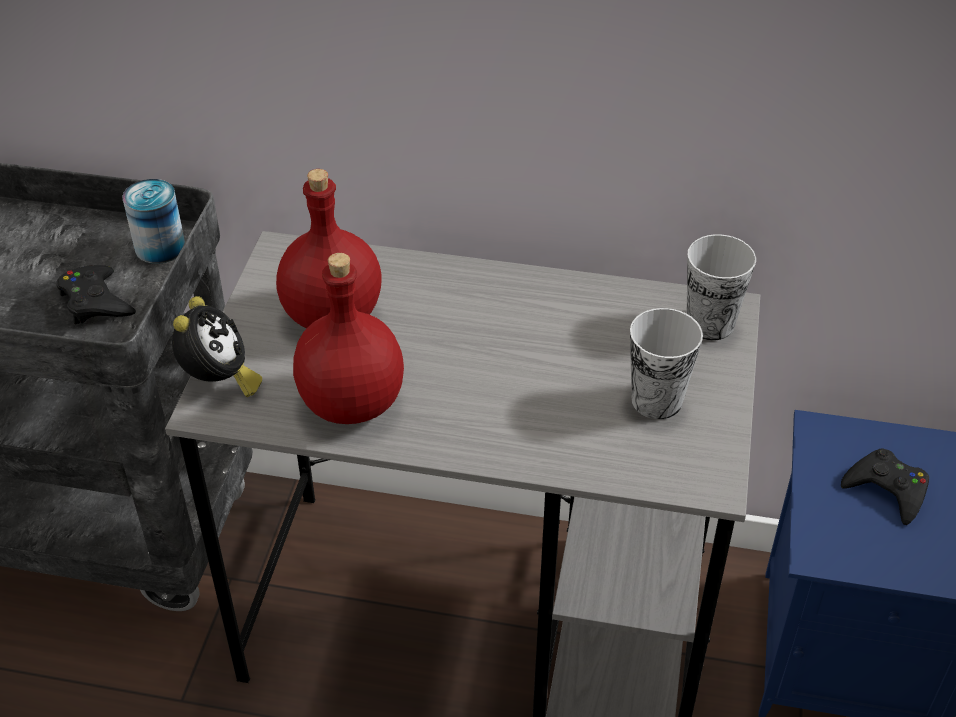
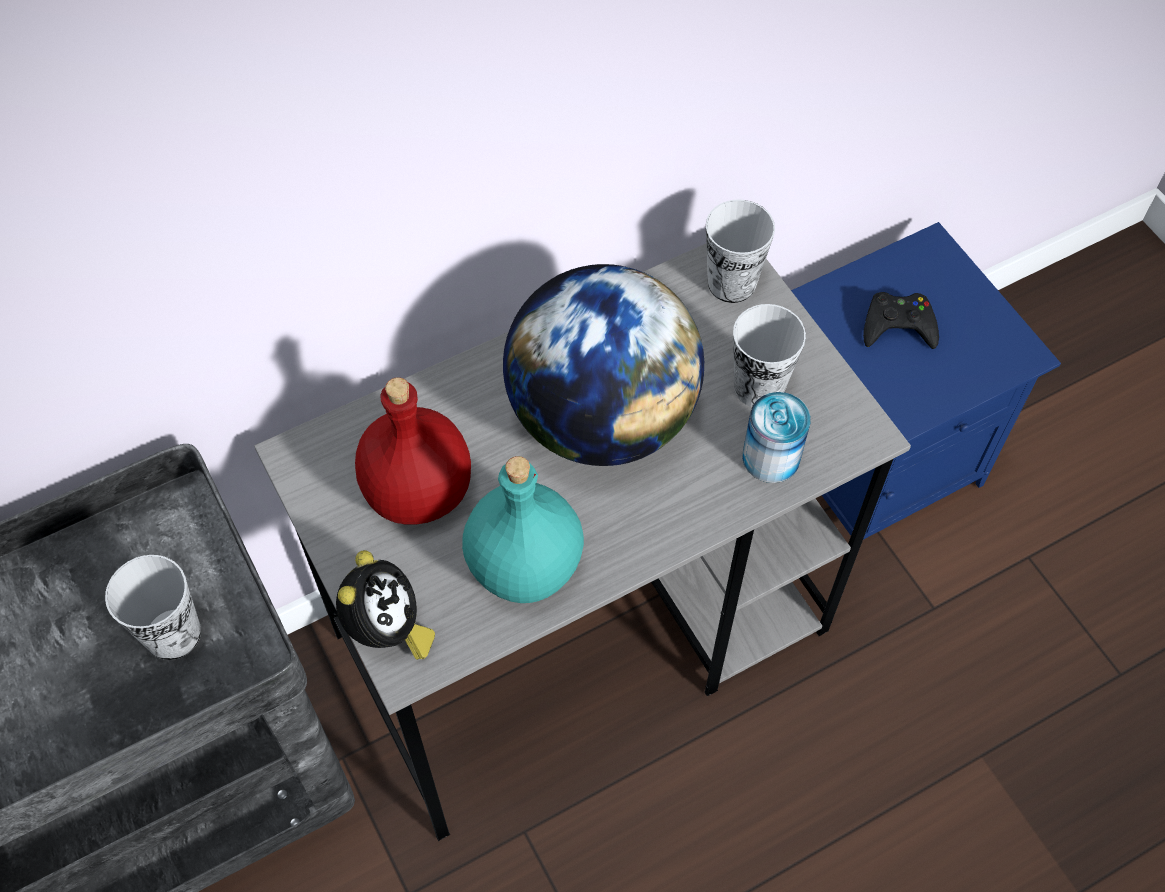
camera: 40 degrees left, 15 degrees up
black game controller [56,265,136,324] -> cup [105,555,201,660]
can [122,179,185,264] -> can moved to [742,392,811,483]
alarm clock [172,296,262,397] -> alarm clock turned 45 degrees clockwise [336,550,435,660]
red bottle [293,253,404,424] -> turquoise bottle [462,456,584,603]
none -> globe [503,264,704,466]

